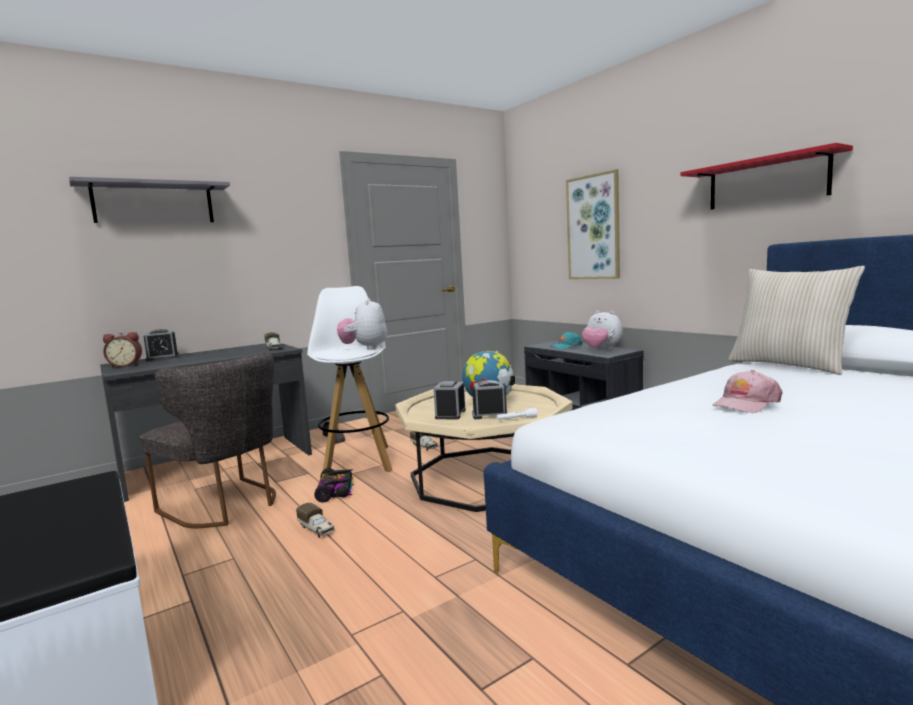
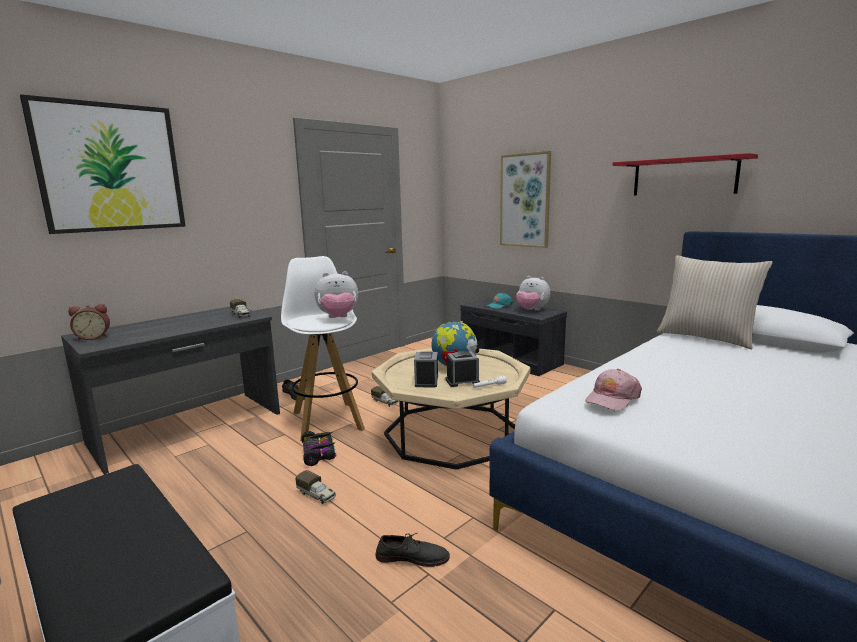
camera: 10 degrees left, 5 degrees up
grey shelf [69,176,230,223] -> picture [20,94,186,234]
grey chair [139,351,276,528] -> none
alarm clock [144,329,179,361] -> none
plush toy [337,298,387,350] -> plush toy turned 90 degrees counterclockwise [315,271,358,318]
pink cap [712,370,783,413] -> pink cap moved to [585,369,642,411]
none -> grey shoe [375,533,450,567]

